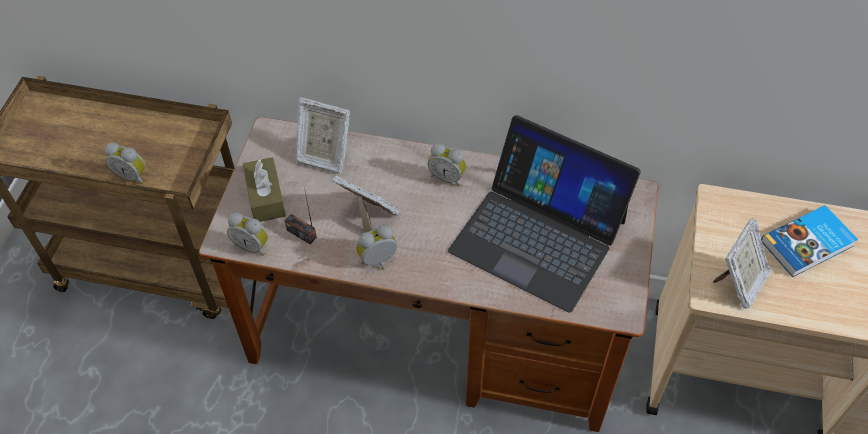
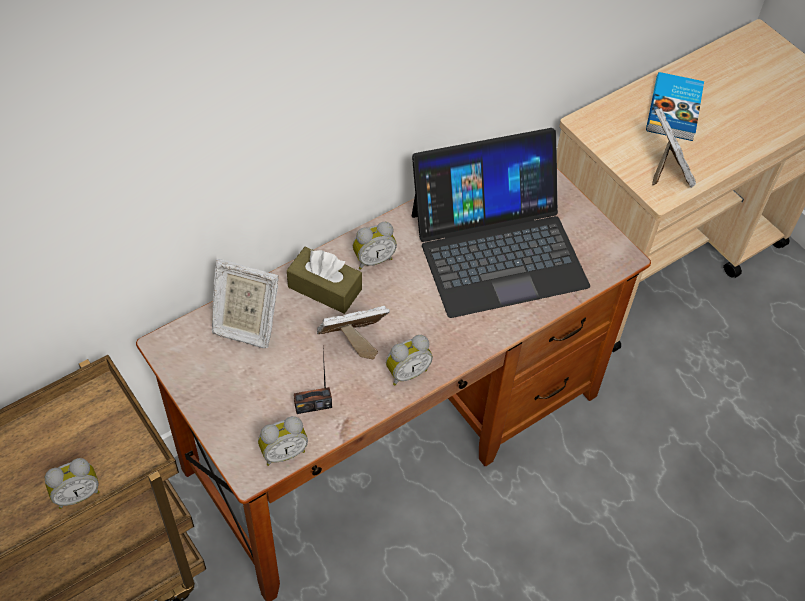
camera: 50 degrees left, 0 degrees up
brown tissue box [243,157,286,222] -> brown tissue box moved to [287,247,362,314]
picture frame [296,98,350,173] -> picture frame turned 45 degrees clockwise [212,259,279,348]
alarm clock [356,225,397,270] -> alarm clock turned 135 degrees counterclockwise [386,335,433,386]

